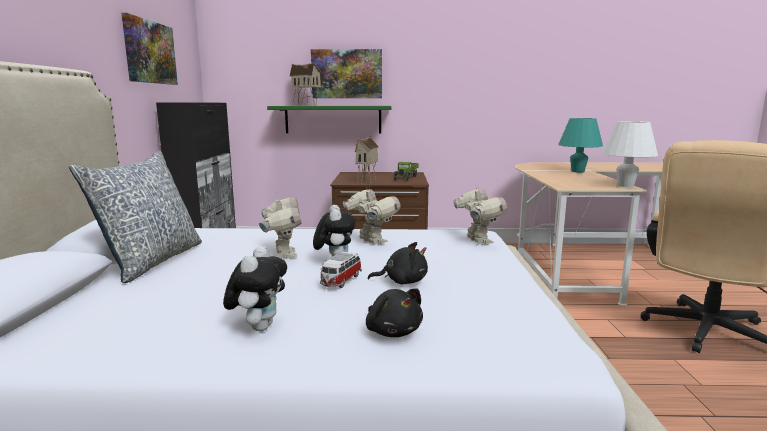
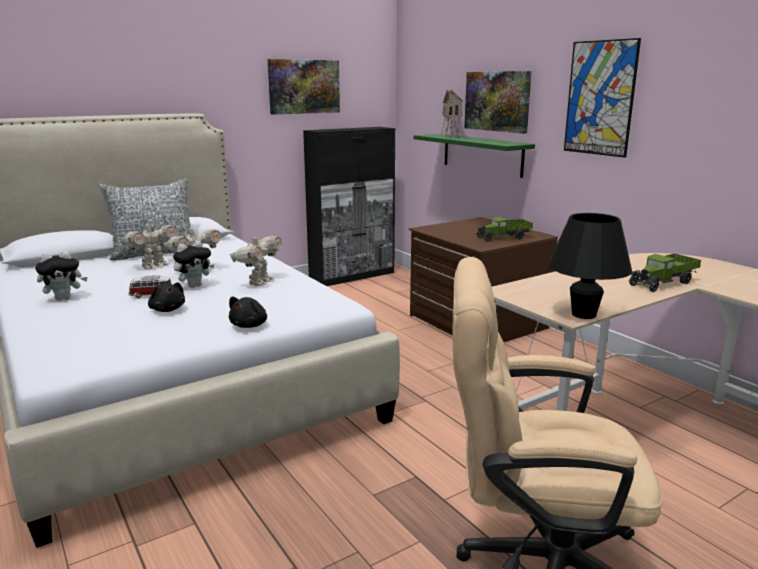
camera: 55 degrees right, 5 degrees up
toy house [355,137,379,184] -> none
black plush toy [366,289,423,337] -> black plush toy moved to [229,297,267,328]
toy robot [453,185,507,244] -> toy robot moved to [121,219,178,269]
turquoise table lamp [558,118,603,173] -> toy truck [629,253,701,292]
white table lamp [602,121,658,187] -> black table lamp [548,213,632,319]
none -> picture [564,38,641,158]

